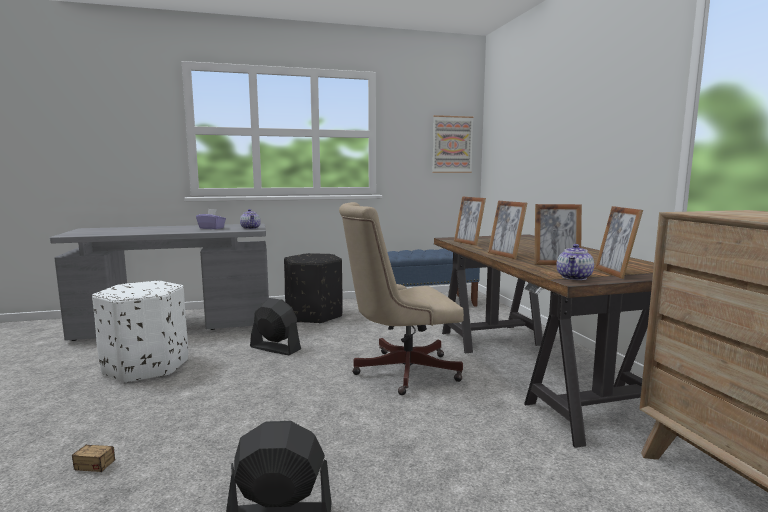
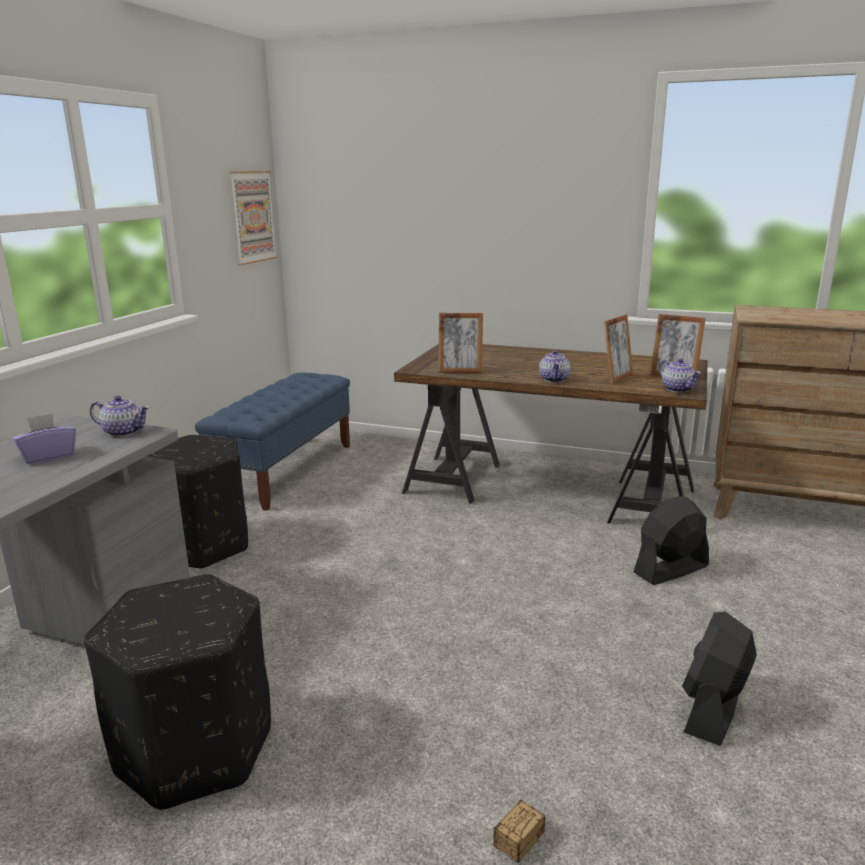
camera: 55 degrees left, 10 degrees up
white ottoman [92,281,188,384] -> black ottoman [84,574,271,811]
black fan [250,298,301,355] -> black fan moved to [634,496,709,585]
beige office chair [339,202,464,395] -> none
picture frame [488,201,527,259] -> teapot [539,350,570,382]

